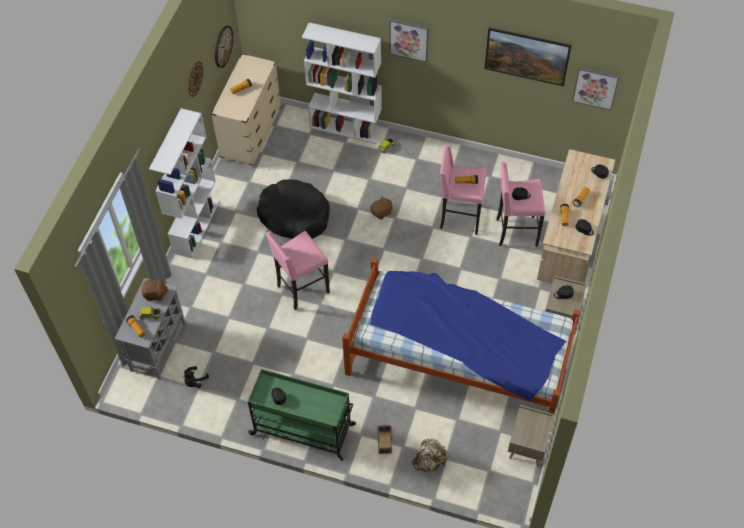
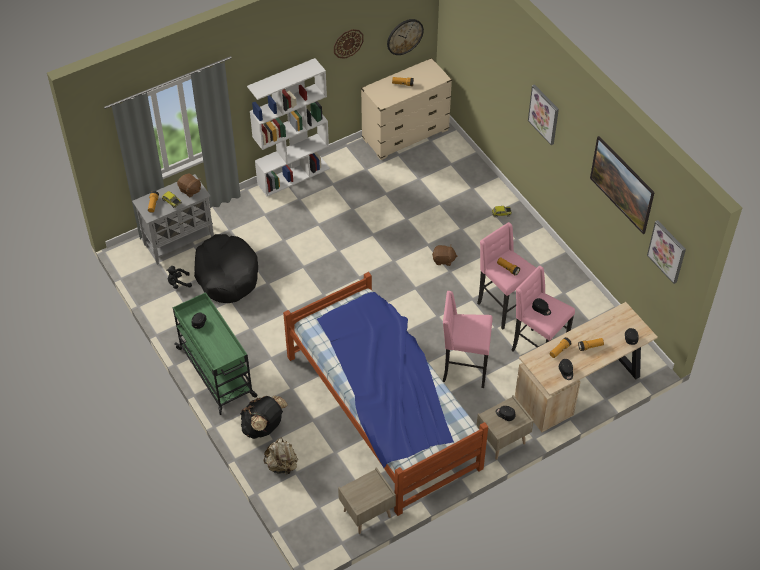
camera: 40 degrees right, 5 degrees down
black dog bed [257,179,329,239] -> black dog bed moved to [194,234,258,303]
pink stool [266,231,330,310] -> pink stool moved to [443,291,493,388]
white bookcase [302,23,382,144] -> none
basket [377,425,392,454] -> black backpack [240,396,288,439]

